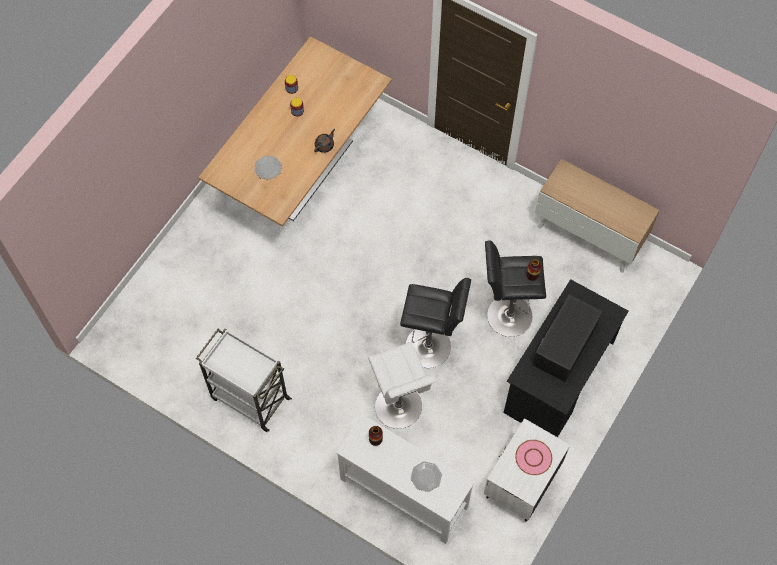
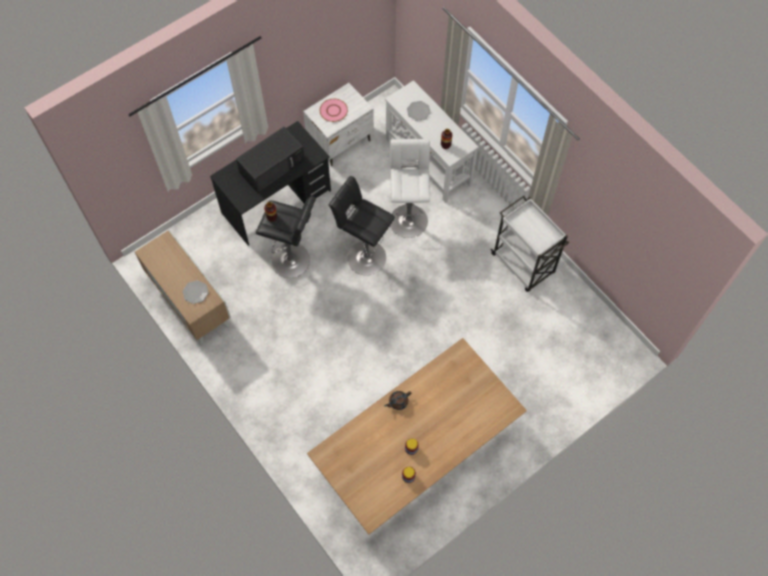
camera: 160 degrees left, 0 degrees up
plate [254,156,282,180] -> plate moved to [183,280,209,304]

